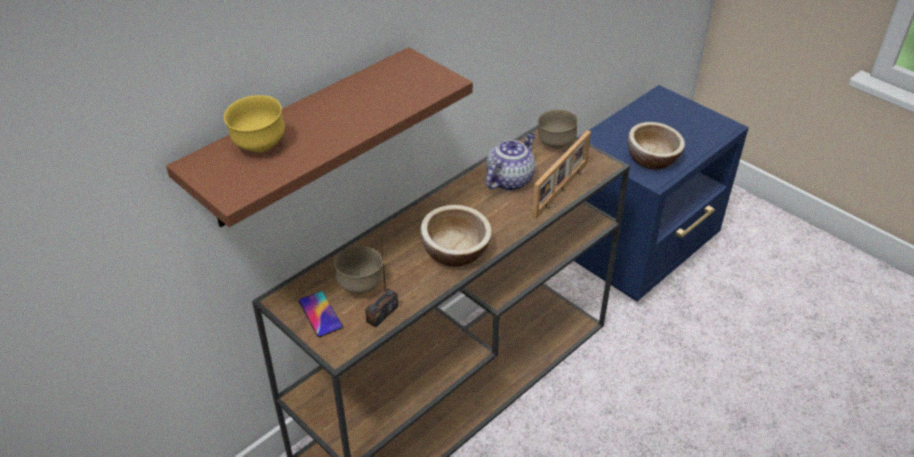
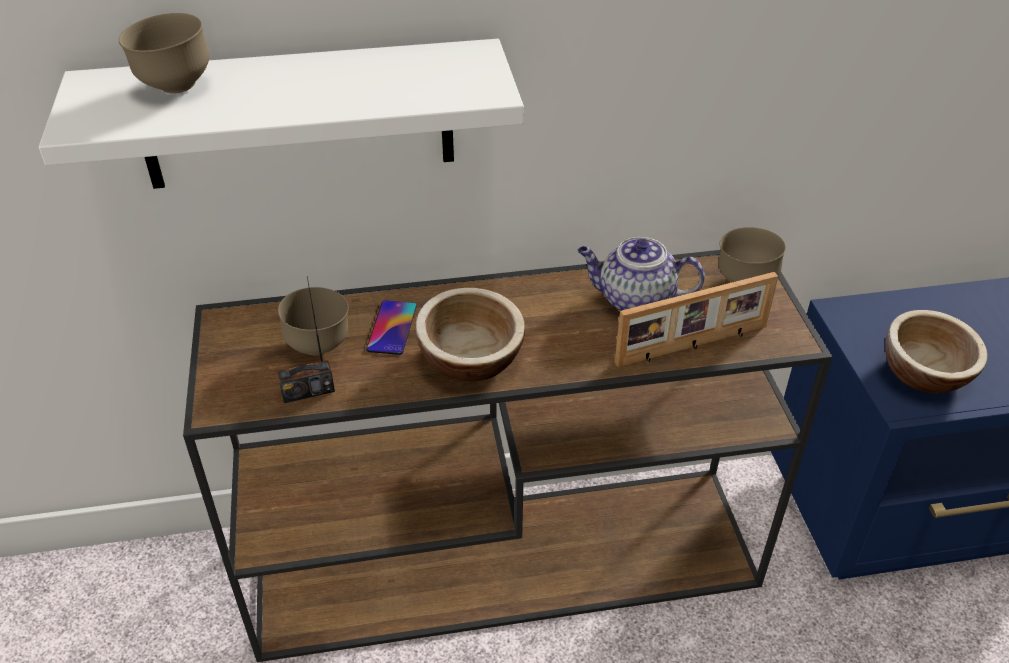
camera: 35 degrees right, 0 degrees up
brown shelf [166,47,473,227] -> white shelf [39,39,524,189]
yellow bowl [224,95,285,152] -> brown bowl [119,13,210,94]
phone [298,291,343,337] -> phone moved to [366,300,417,355]
teapot [486,133,535,191] -> teapot turned 150 degrees counterclockwise [577,237,705,311]

